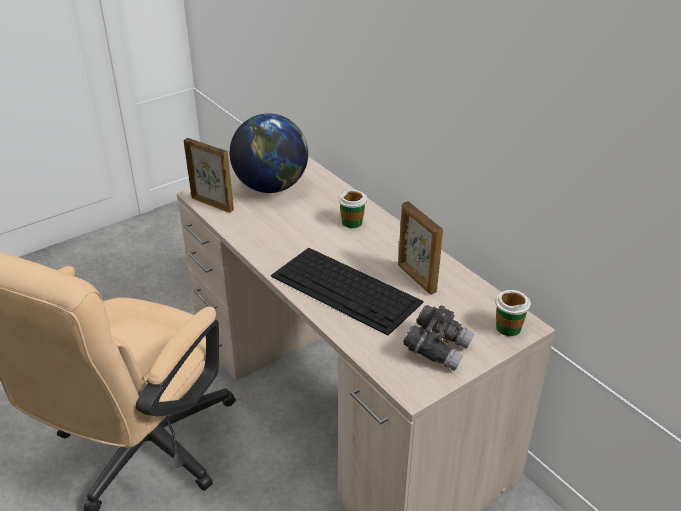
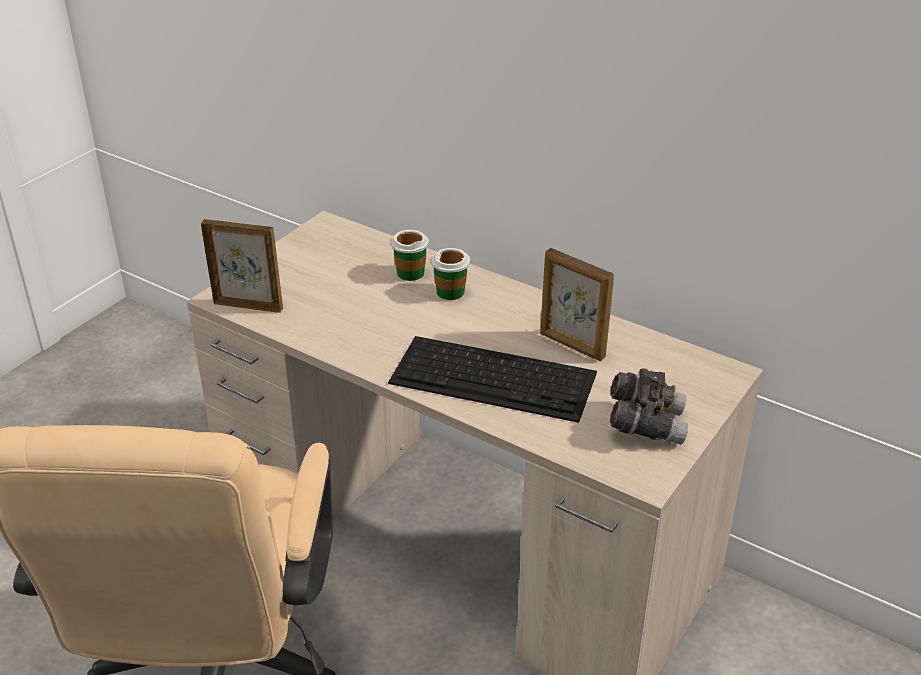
camera: 20 degrees left, 0 degrees up
globe [230,113,308,193] -> none
cup [495,290,531,336] -> cup moved to [391,230,429,281]

